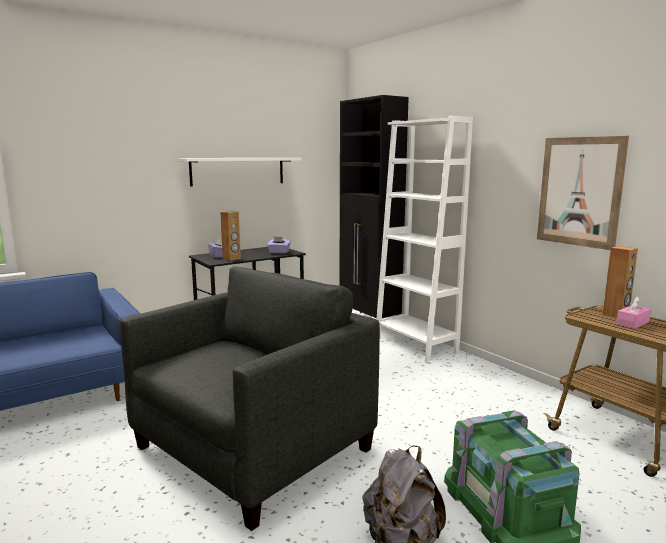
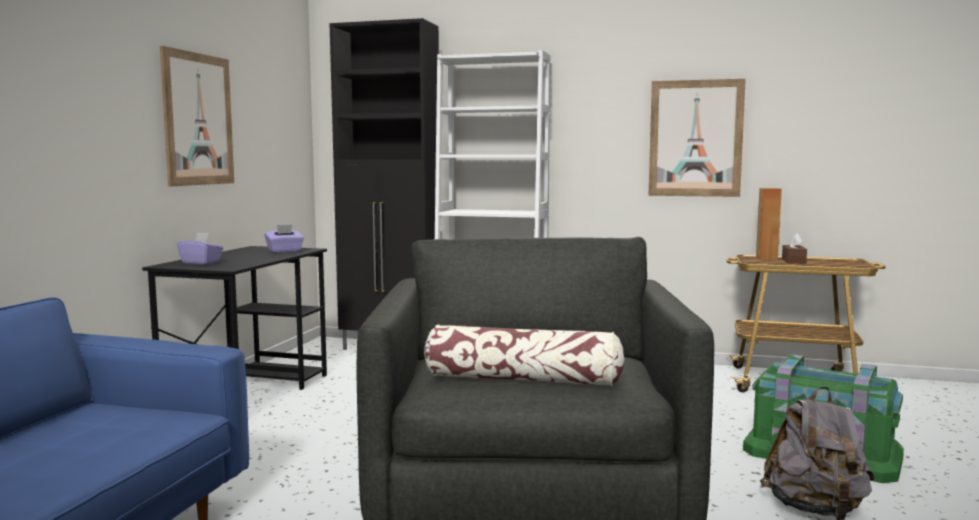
camera: 40 degrees left, 5 degrees down
white shelf [178,158,302,186] -> picture [160,46,234,187]
brown speaker [221,211,241,261] -> none
pink tissue box [616,296,651,329] -> brown tissue box [782,233,807,264]
none -> pillow [424,324,625,386]

